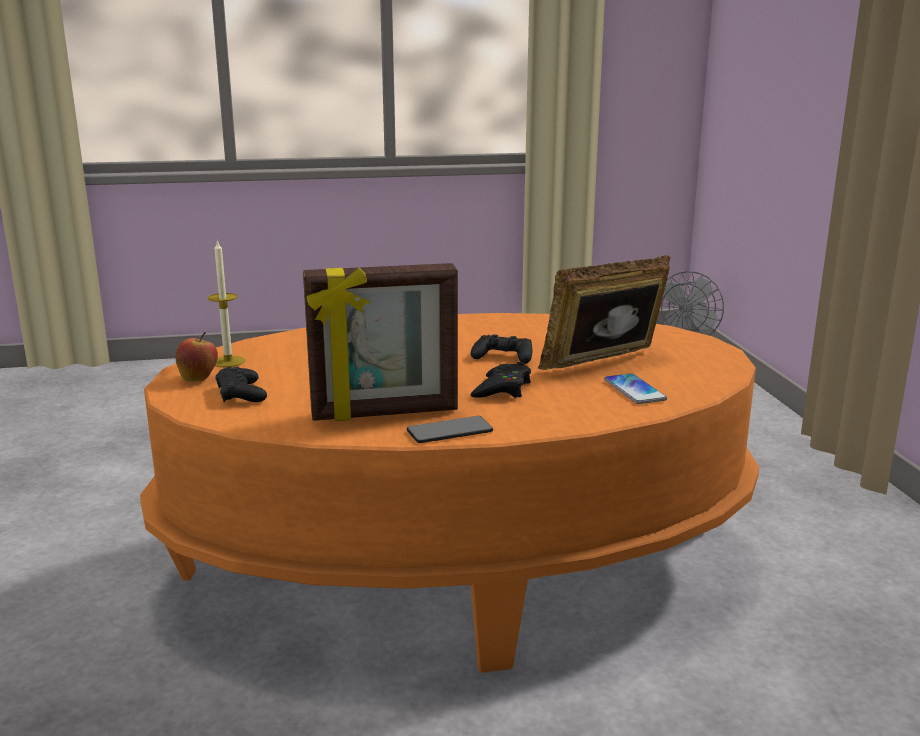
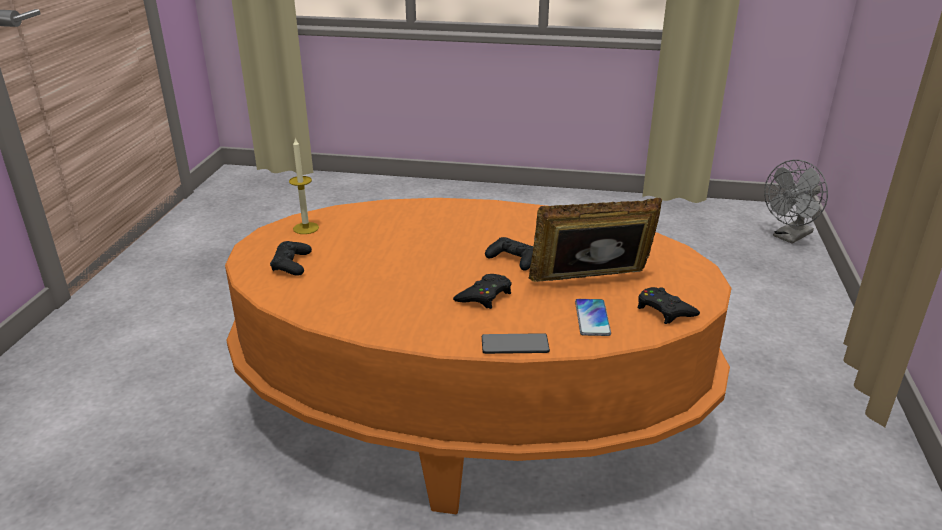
camera: 20 degrees right, 10 degrees up
apple [175,332,218,382] -> none
picture frame [303,263,458,421] -> none
phone [407,416,493,443] -> phone moved to [482,333,550,354]
none -> black game controller [638,287,700,324]

